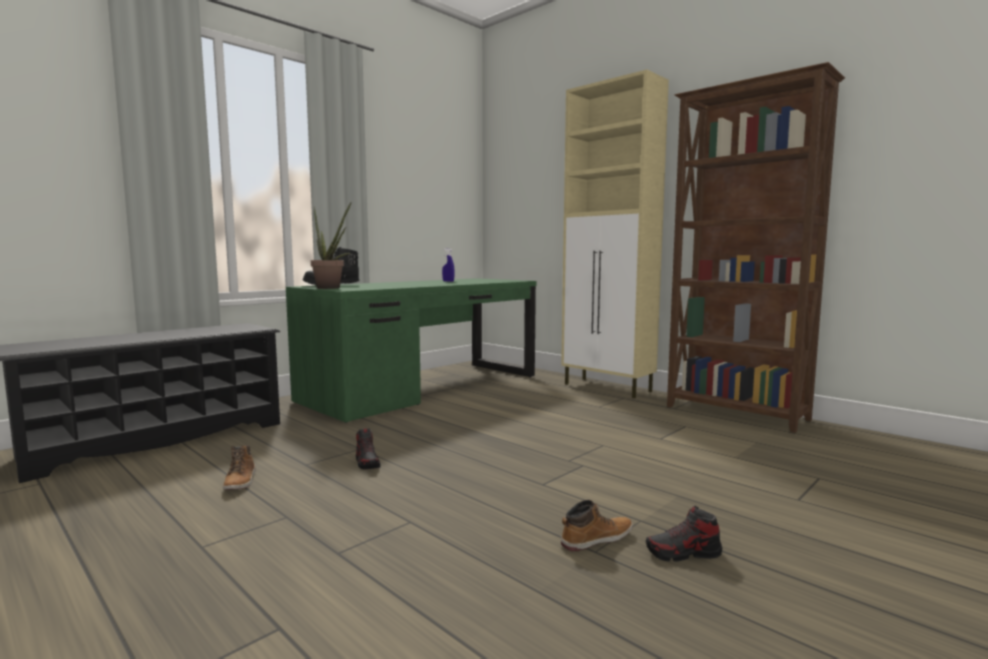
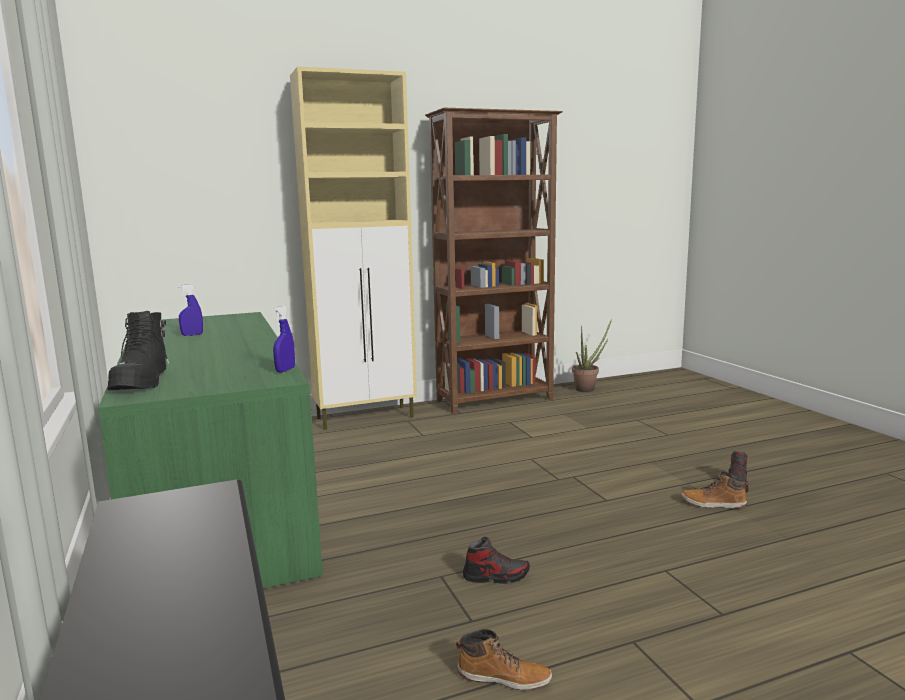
camera: 65 degrees left, 5 degrees up
potted plant [311,202,352,289] -> potted plant moved to [572,319,612,392]
boot [561,500,633,551] -> boot turned 75 degrees counterclockwise [681,471,748,509]
none -> blue spray bottle [273,306,295,373]

